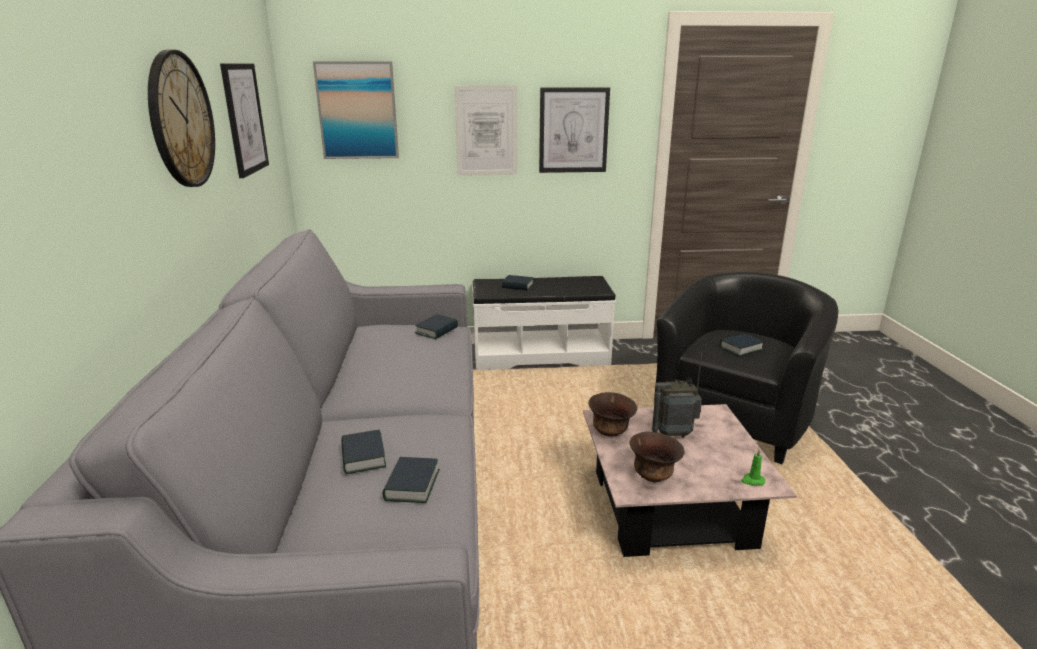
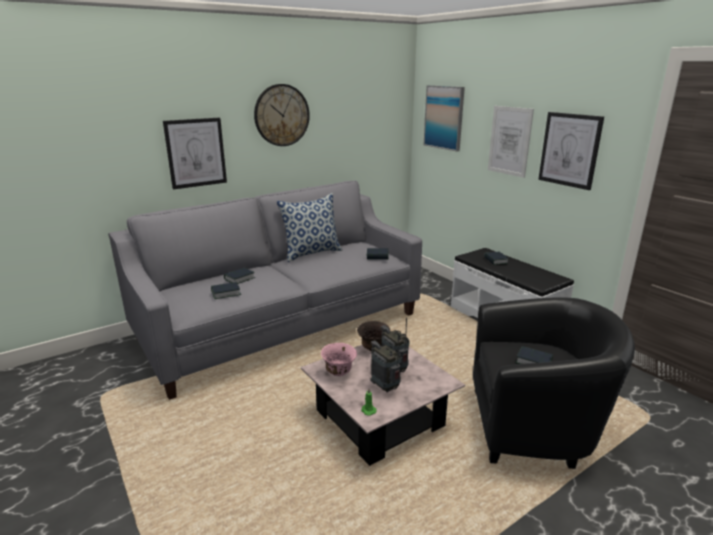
camera: 60 degrees right, 0 degrees up
picture [220,63,269,178] -> picture moved to [163,118,227,189]
brown bowl [629,432,684,483] -> pink bowl [321,343,357,376]
none -> pillow [276,193,343,262]
none -> radio [370,333,401,392]

